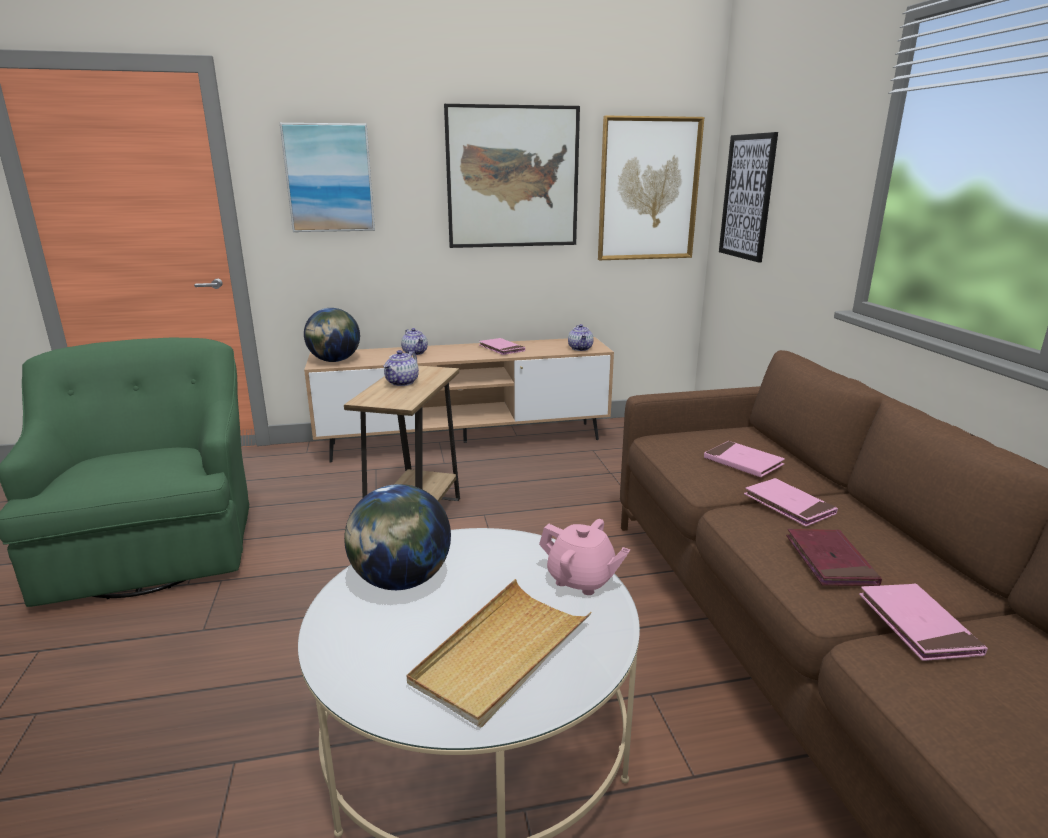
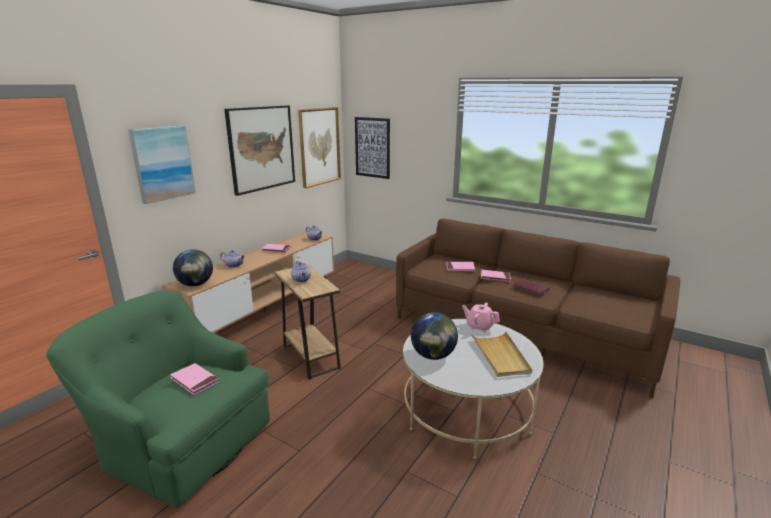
camera: 45 degrees left, 0 degrees up
pink teapot [539,519,630,595] -> pink teapot turned 135 degrees counterclockwise [462,303,500,332]
pink book [859,584,988,661] -> pink book moved to [170,363,219,395]

